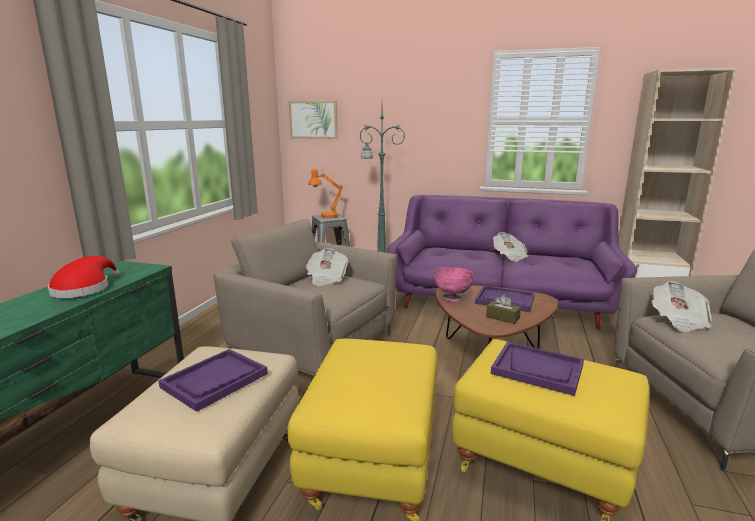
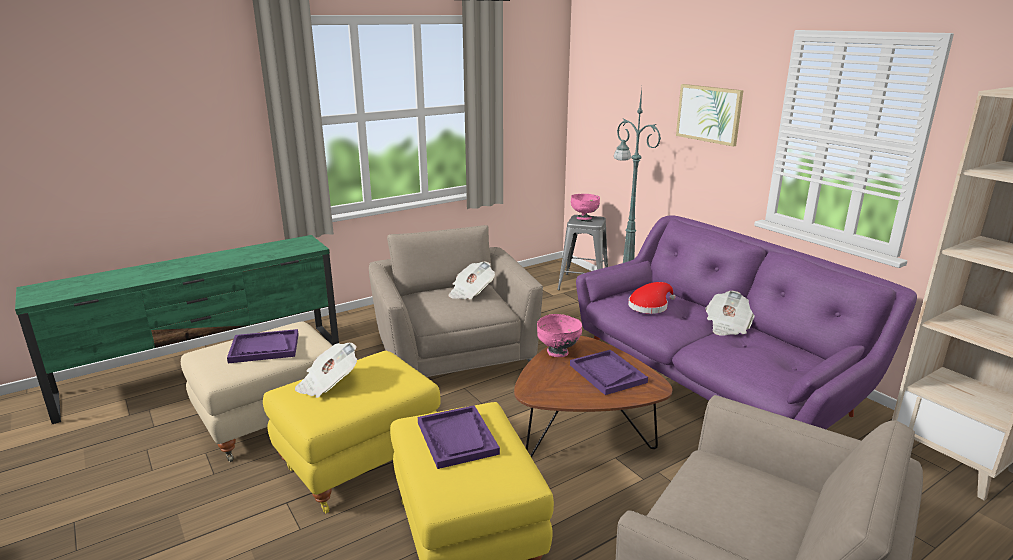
camera: 40 degrees right, 5 degrees up
red hat [48,256,120,298] -> red hat moved to [628,282,675,314]
picture [289,101,338,139] -> picture moved to [676,84,743,147]
orange table lamp [309,168,343,218] -> pink bowl [571,194,600,220]
brown tissue box [486,295,521,324] -> none
newspaper [651,281,712,332] -> newspaper moved to [295,343,357,398]

